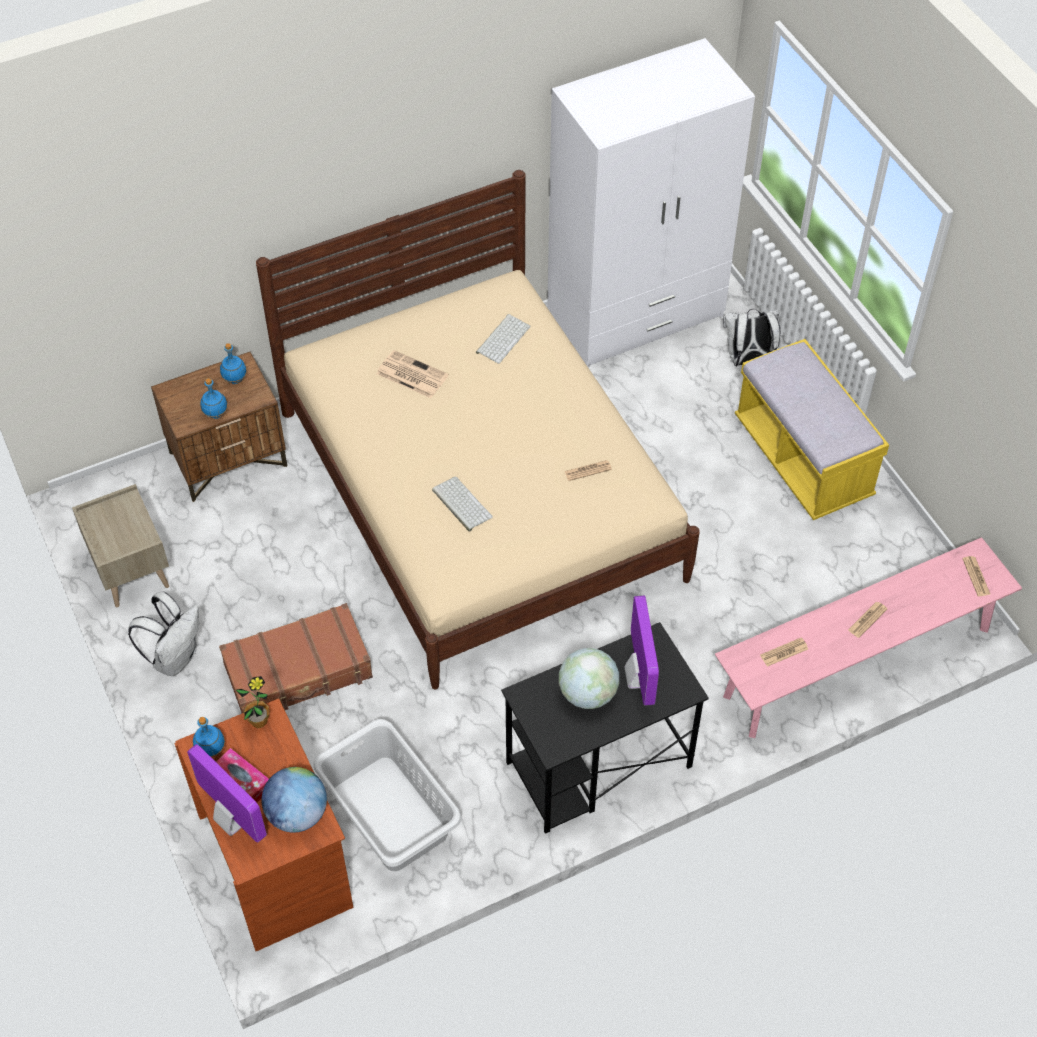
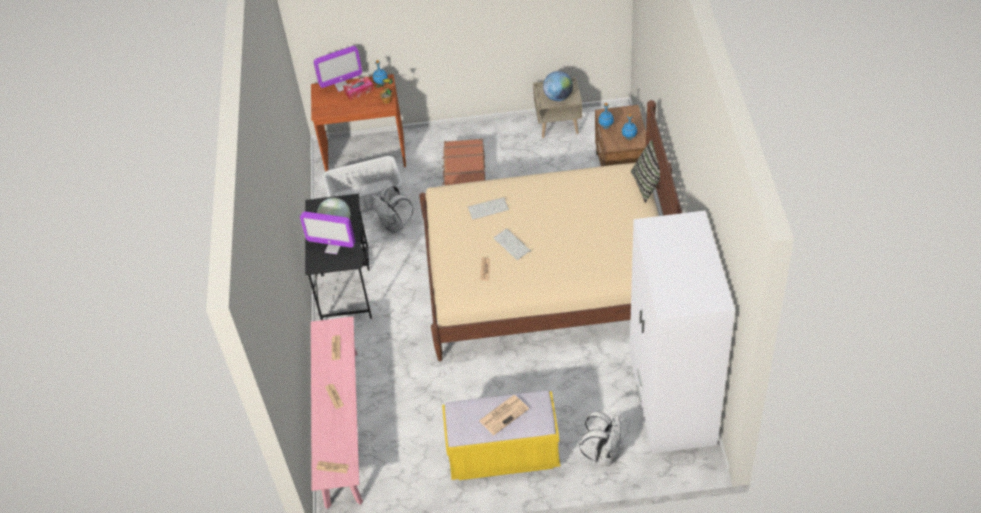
camera: 115 degrees right, 5 degrees down
white backpack [128,591,199,676] -> white backpack moved to [372,184,414,234]
globe [262,767,327,833] -> globe moved to [543,71,573,101]
newspaper [376,350,449,398] -> newspaper moved to [479,395,529,435]
keyboard [476,314,530,364] -> keyboard moved to [494,229,531,260]
none -> pillow [631,140,660,203]

